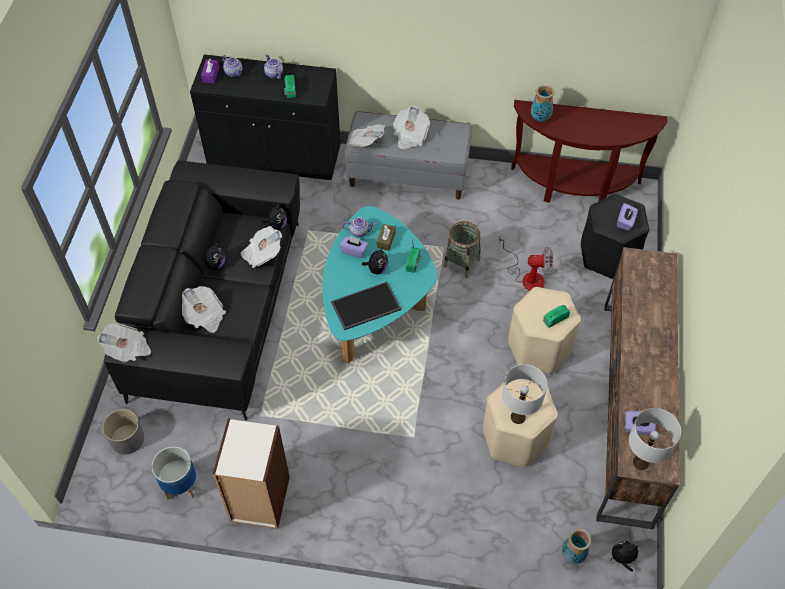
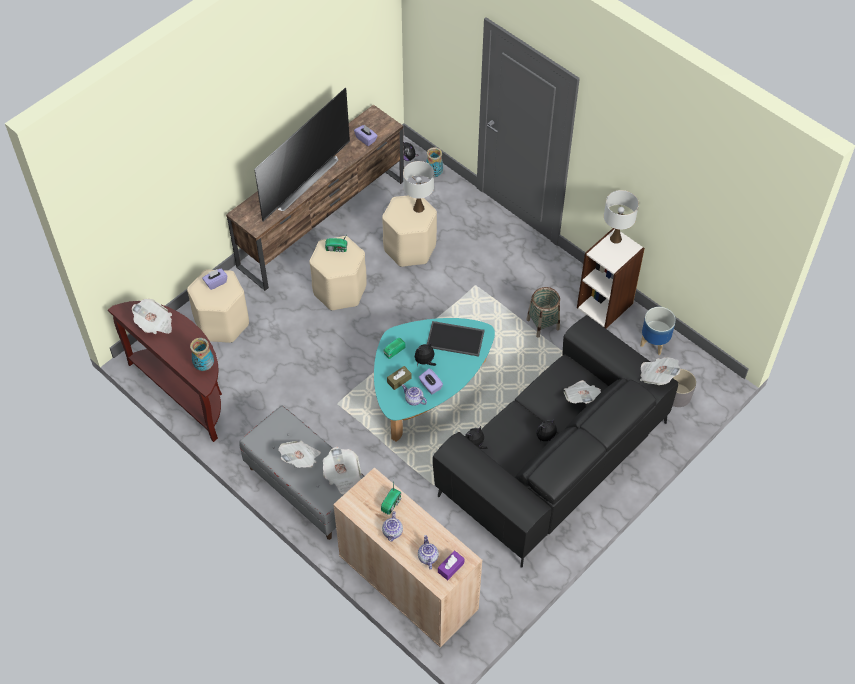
camera: 145 degrees left, 0 degrees up
black cabinet [190,55,341,180] -> beige cabinet [333,467,482,647]
newspaper [241,226,282,268] -> newspaper moved to [132,299,172,334]
basket [443,221,480,278] -> basket moved to [527,287,560,338]
fan [499,238,553,291] -> none
black stool [581,194,649,279] -> beige stool [187,269,249,343]
white table lamp [629,408,681,470] -> white table lamp moved to [604,190,639,244]
none -> television [254,87,350,221]

